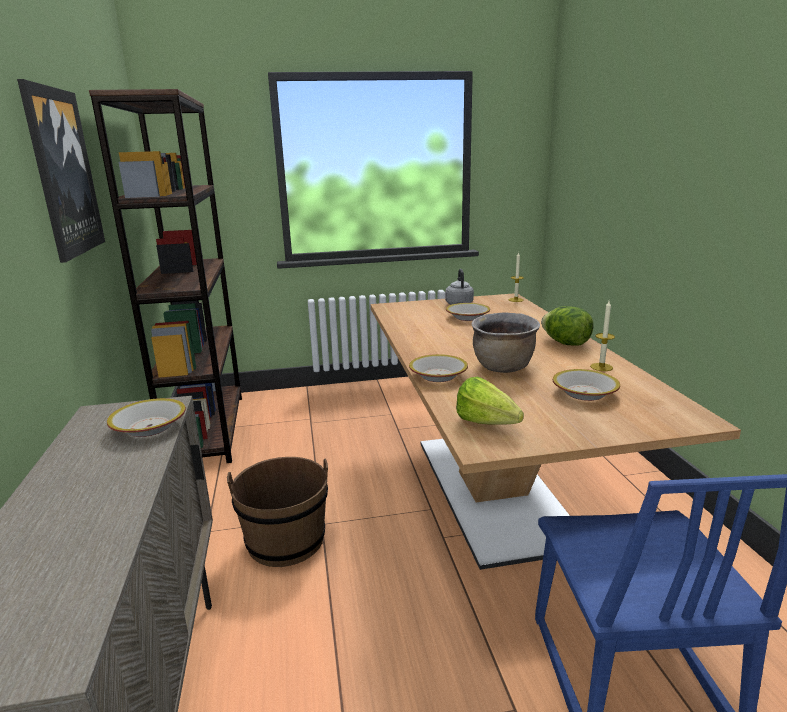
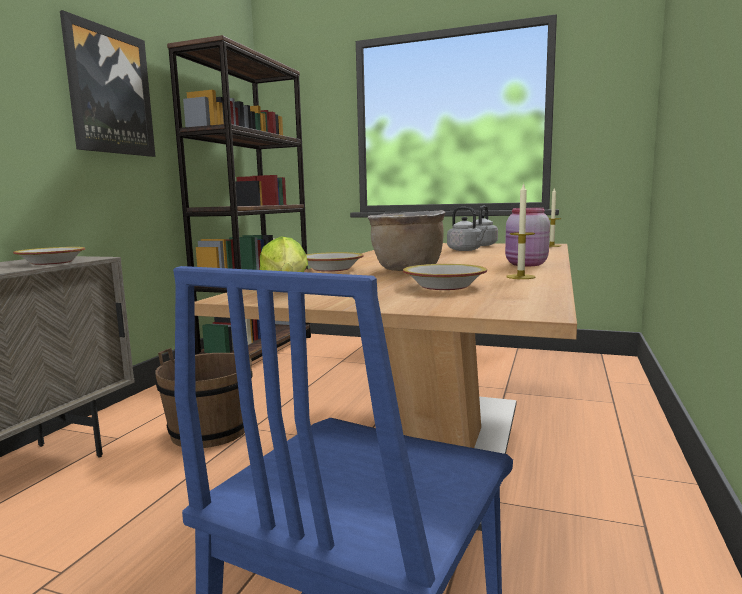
camera: 30 degrees right, 10 degrees down
bowl [446,303,490,321] -> grey kettle [447,207,488,251]
lettuce [541,306,593,346] -> pink jar [505,208,550,266]

